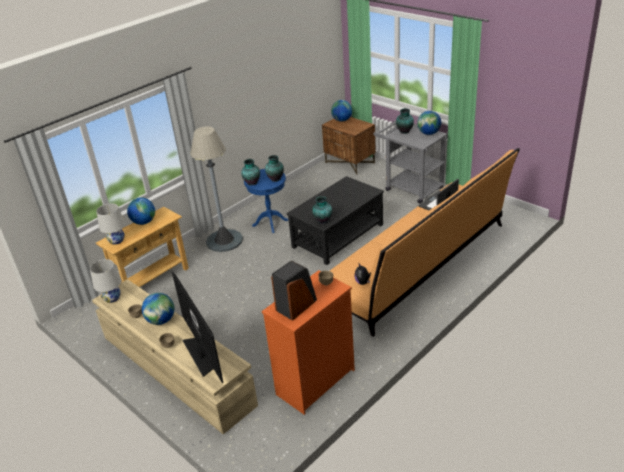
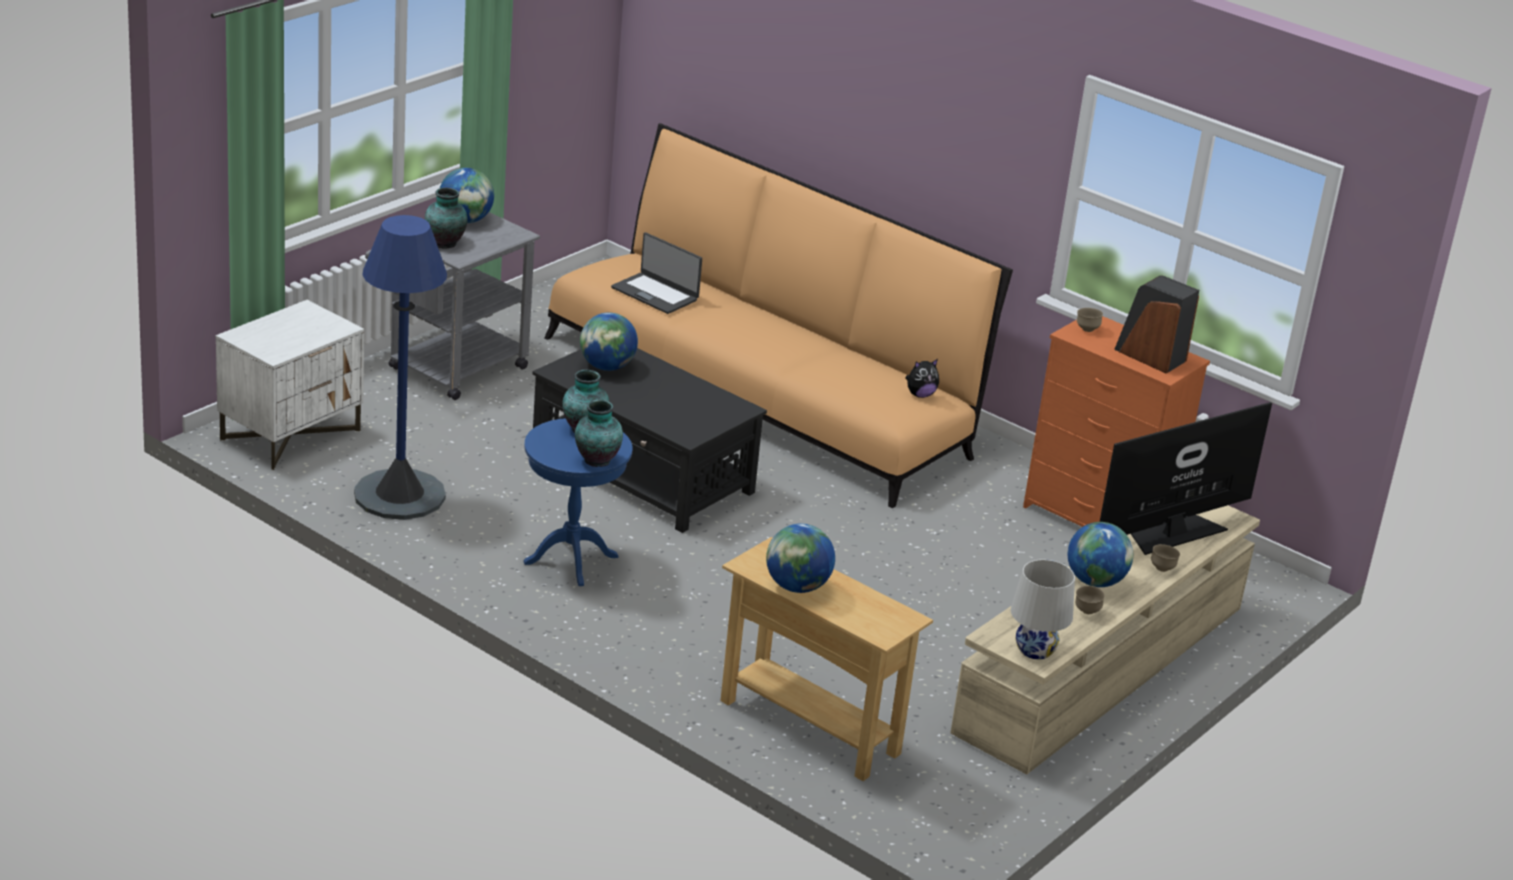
camera: 100 degrees left, 5 degrees down
white table lamp [96,203,125,245] -> none
grey floor lamp [190,127,243,252] -> none
vase [312,196,332,224] -> none
brown nightstand [322,117,376,175] -> white nightstand [216,300,364,471]
globe [331,100,352,122] -> globe moved to [580,312,638,371]
none -> blue floor lamp [354,215,447,520]

